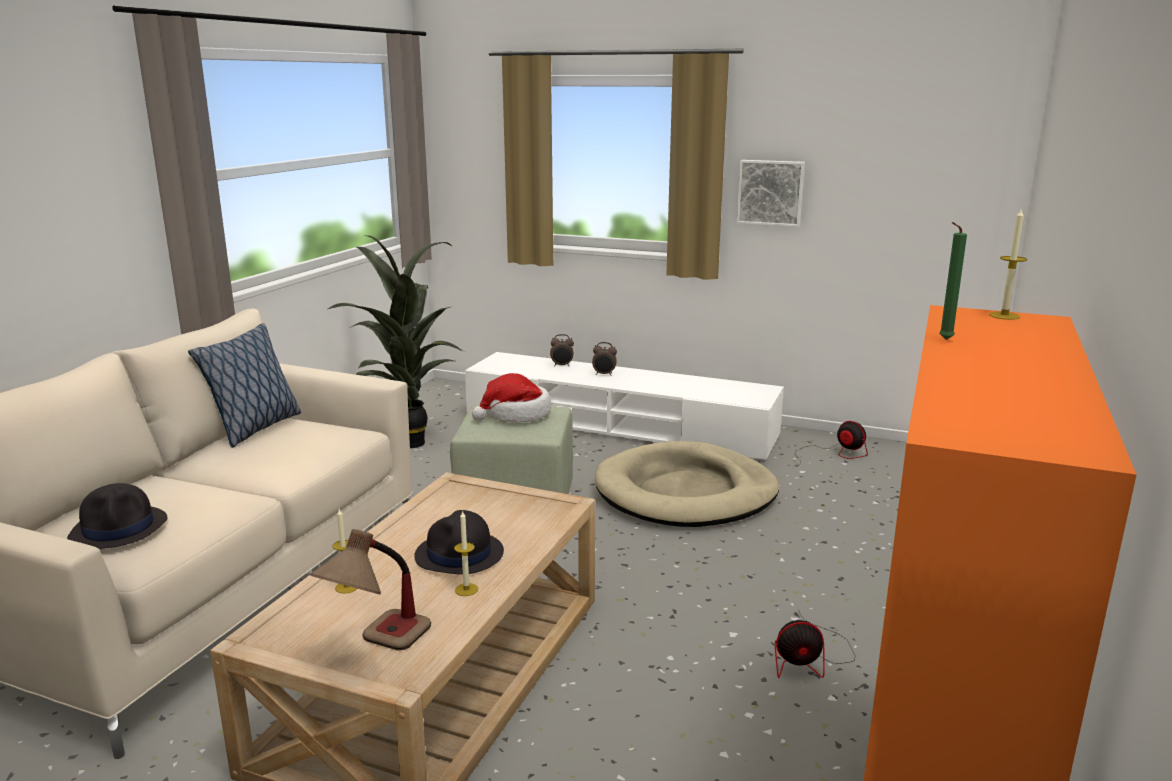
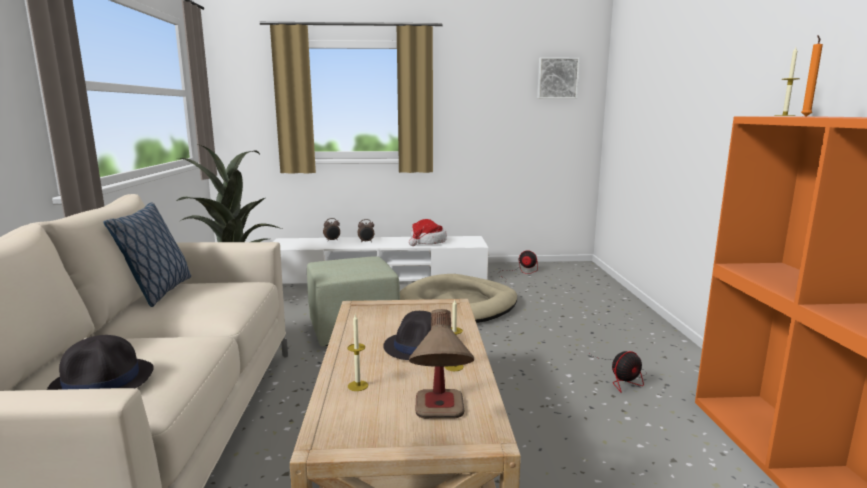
camera: 25 degrees left, 5 degrees down
hat [472,373,551,423] -> hat moved to [409,219,447,246]
picture [737,160,805,227] -> picture moved to [537,57,580,99]
green candle [939,222,967,340] -> orange candle [801,35,823,116]

